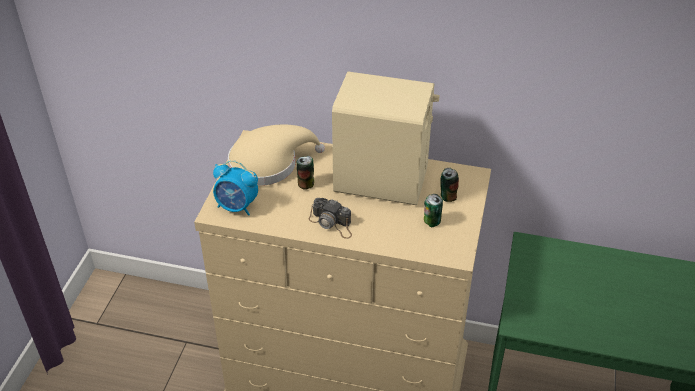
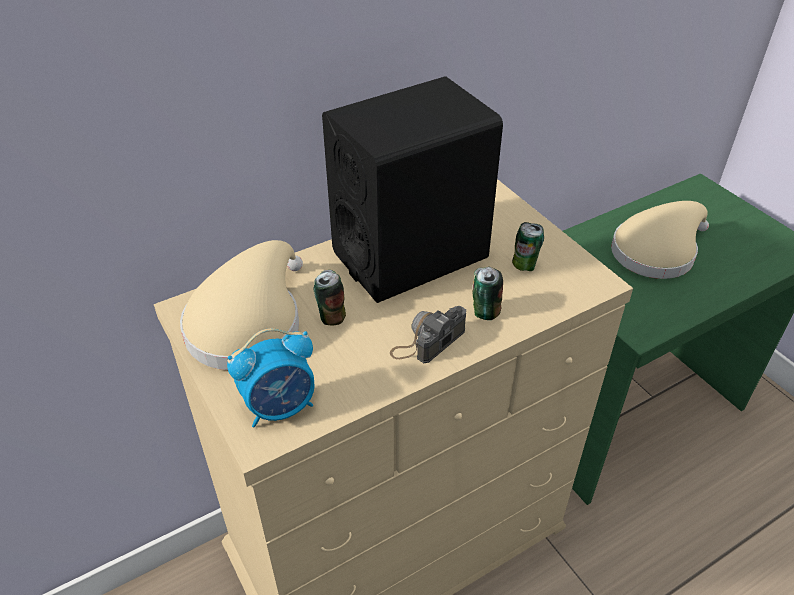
camera: 45 degrees left, 0 degrees up
camera [309,198,352,239] -> camera turned 150 degrees clockwise [390,306,466,363]
beige speaker [332,72,440,205] -> black speaker [322,76,503,303]
can [441,168,459,202] -> can moved to [472,267,503,320]
none -> beige hat [611,201,709,279]

